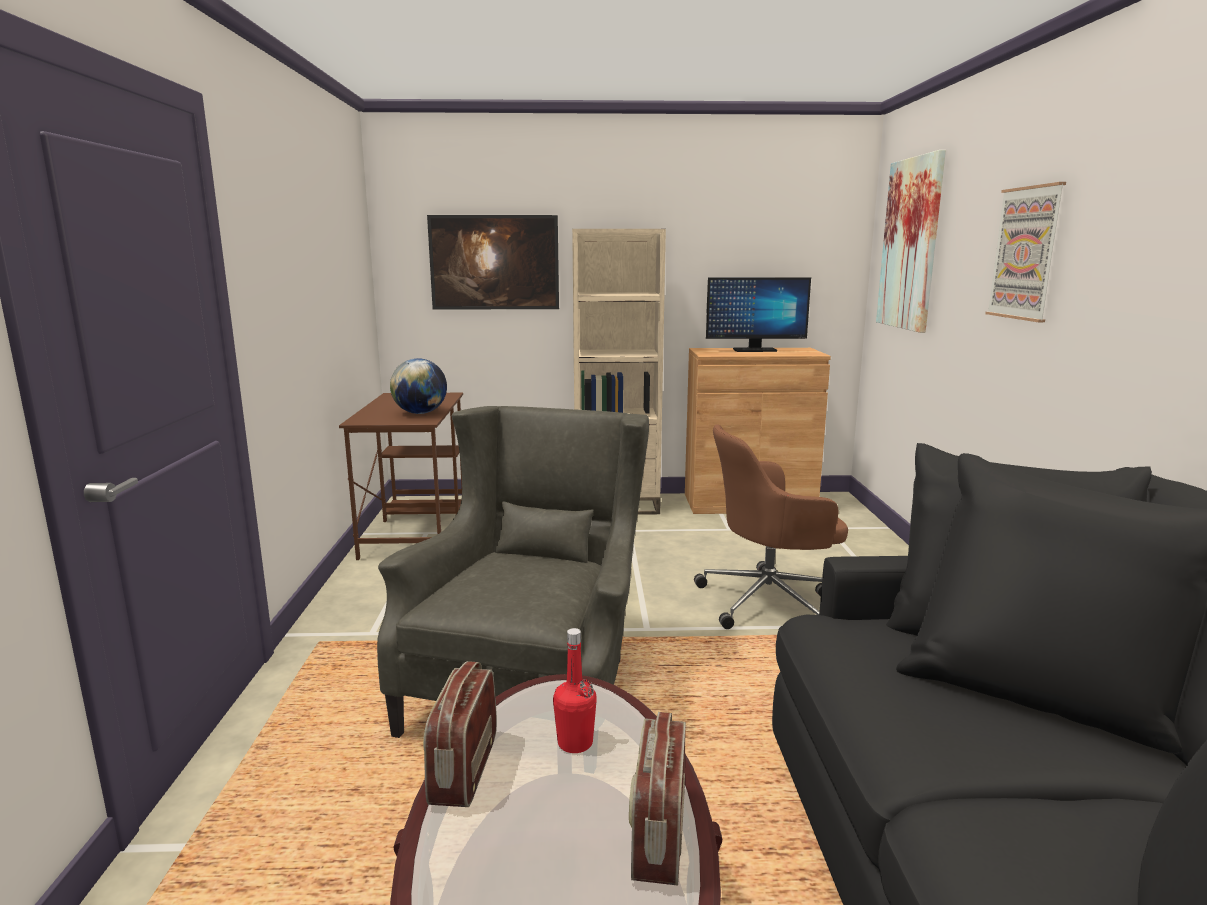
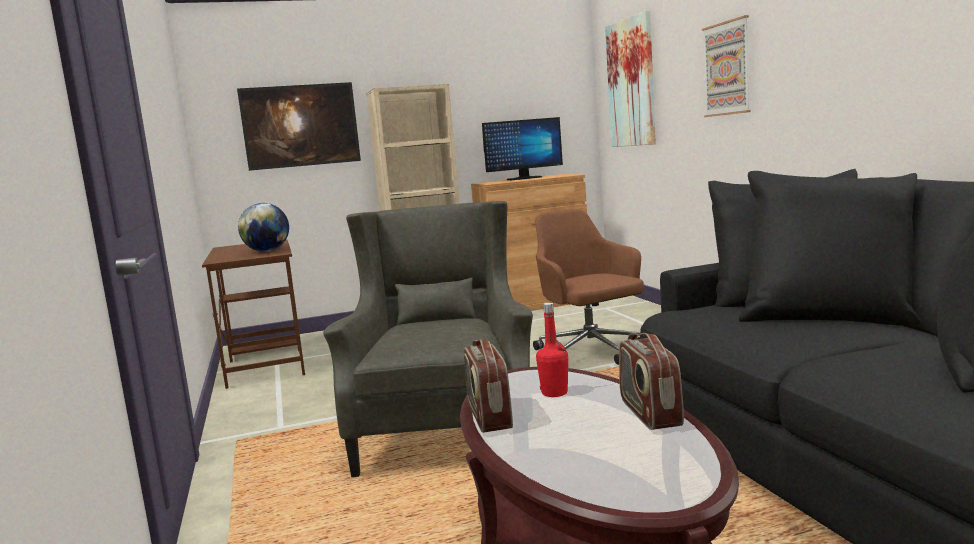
camera: 15 degrees left, 5 degrees down
brown office chair [694,424,848,629] -> brown office chair turned 90 degrees clockwise [533,209,644,365]

